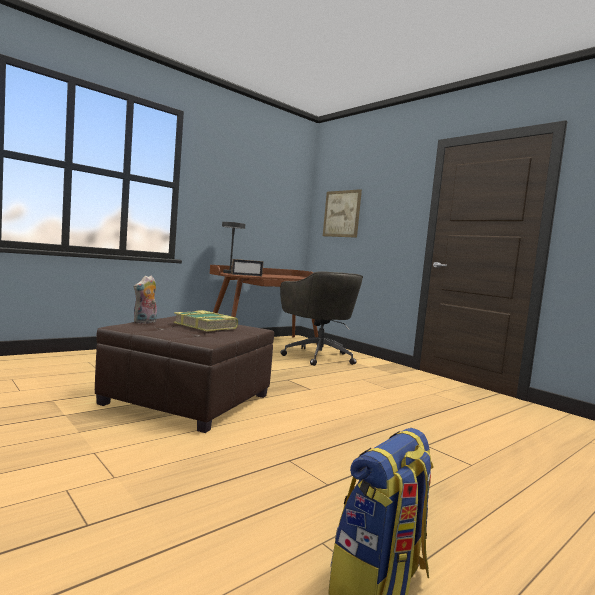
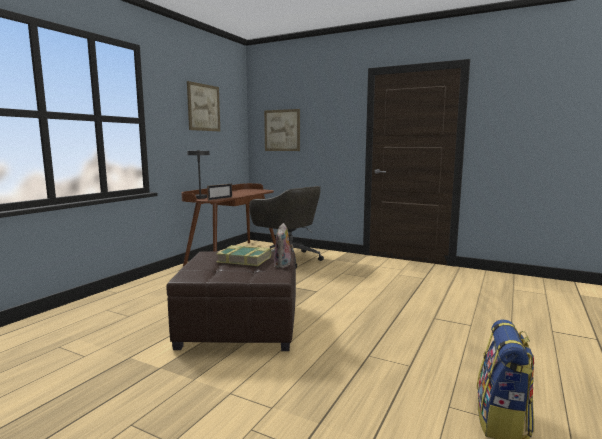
camera: 20 degrees left, 5 degrees up
plush toy [134,276,157,324] -> plush toy moved to [274,223,293,268]
none -> picture [187,81,220,131]

